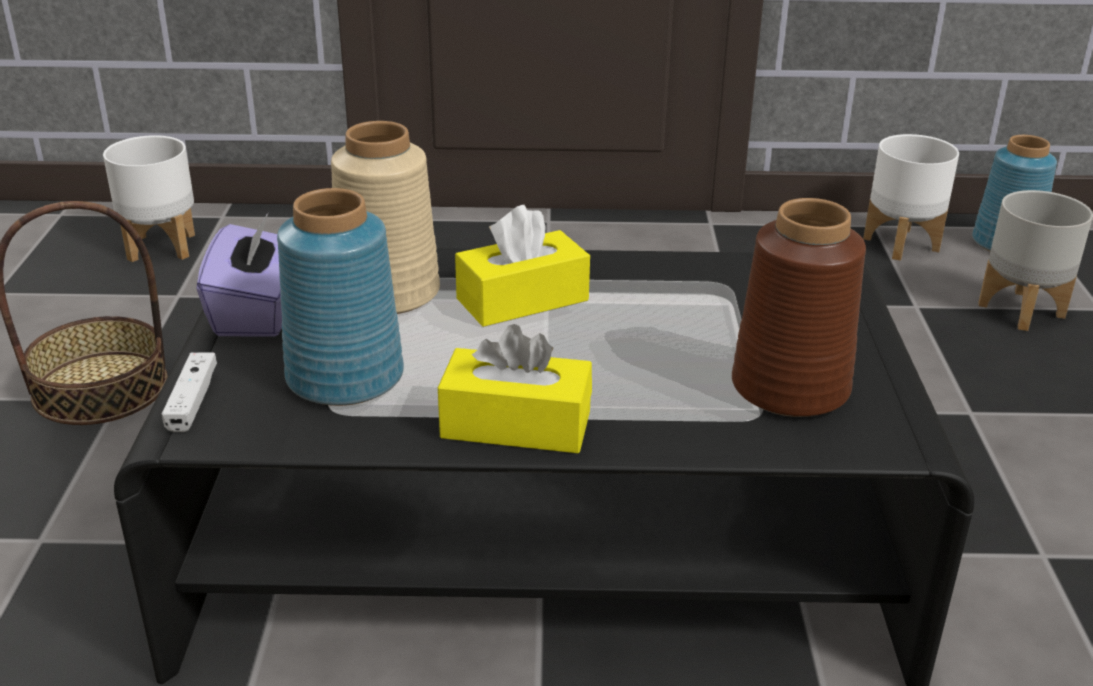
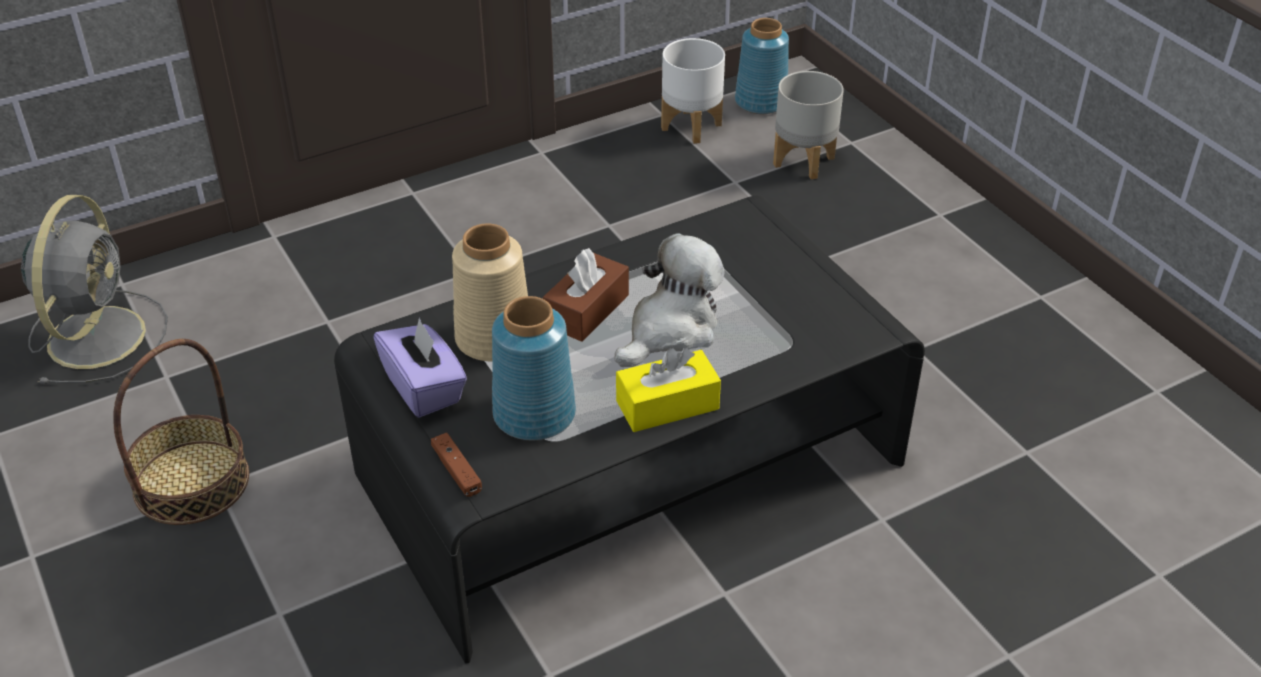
camera: 30 degrees left, 10 degrees up
white planter [103,135,195,262] -> grey fan [21,195,168,384]
white game controller [162,352,217,432] -> brown game controller [431,433,482,497]
yellow tissue box [455,205,590,327] -> brown tissue box [543,248,629,342]
brown vase [732,198,866,417] -> none
none -> plush toy [614,233,725,367]

